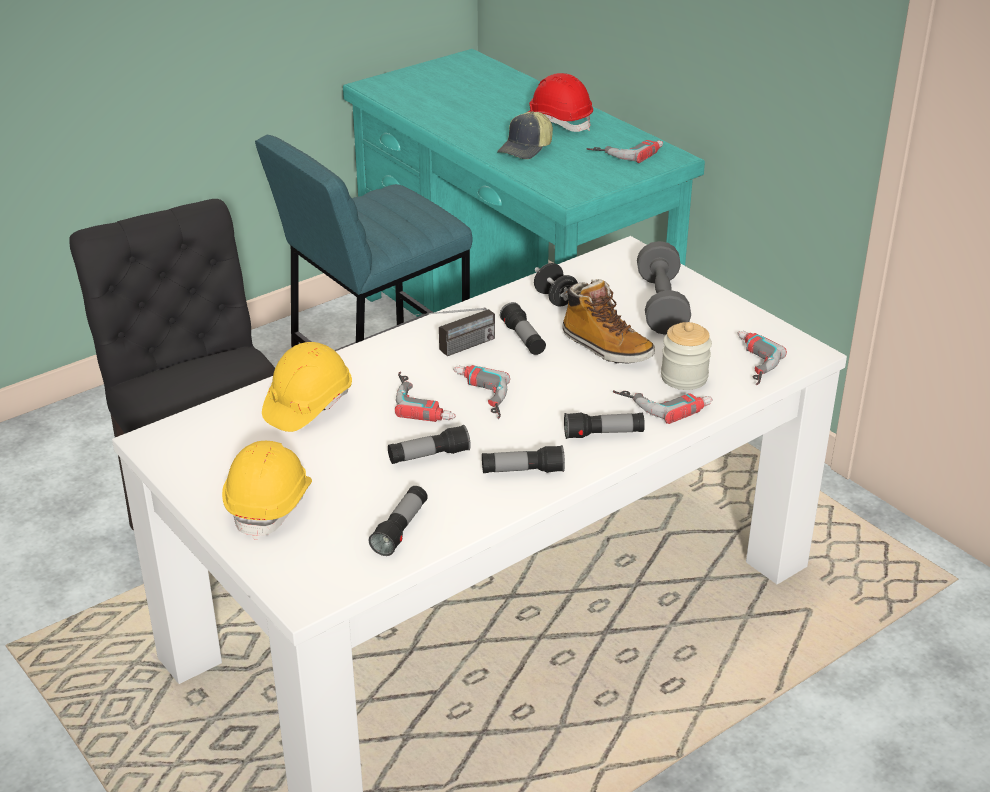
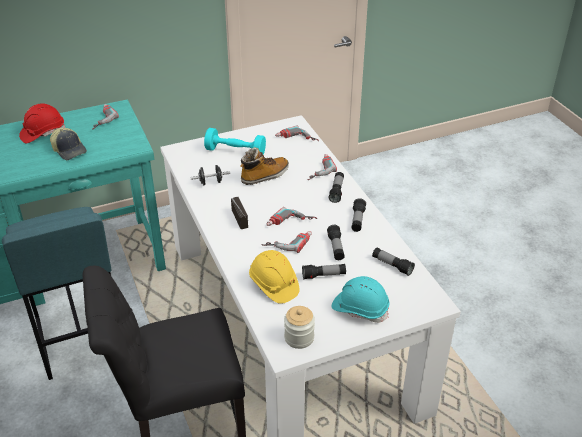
camera: 75 degrees left, 5 degrees up
yellow hard hat [222,441,312,540] -> turquoise hard hat [332,276,390,323]
flashlight [500,302,546,355] -> flashlight moved to [302,264,346,279]
grey dumbbell [637,241,691,335] -> turquoise dumbbell [204,128,266,155]
jar [661,322,712,390] -> jar moved to [284,306,315,349]

